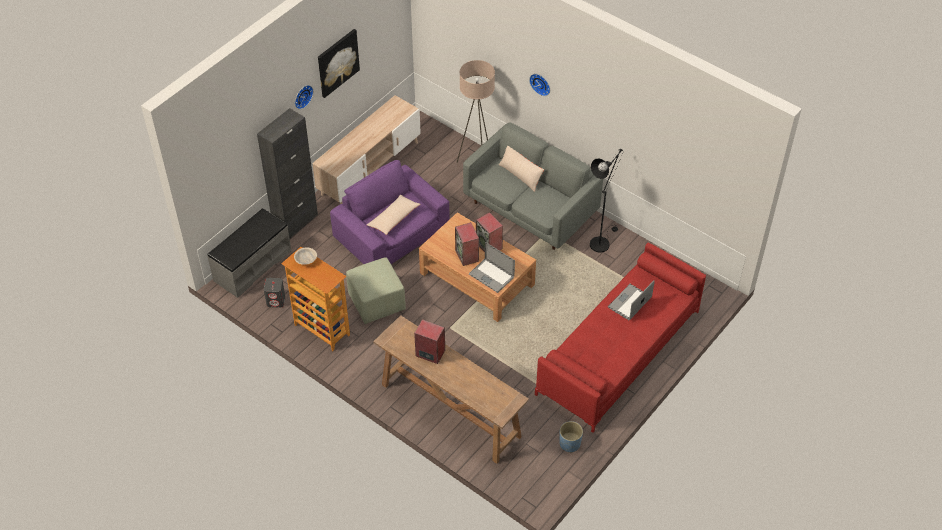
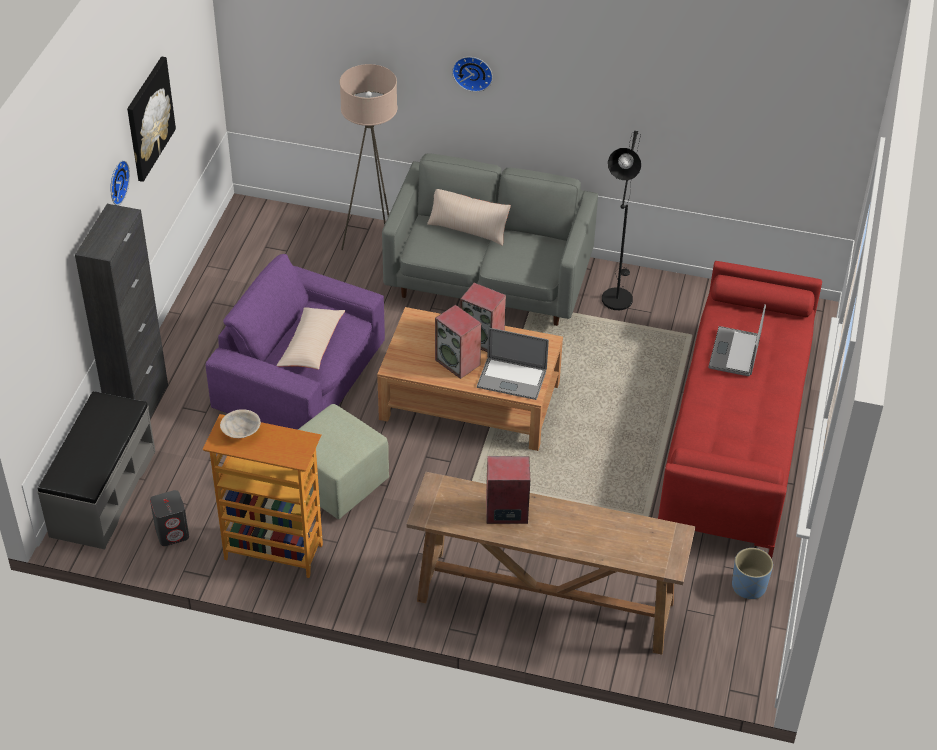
camera: 25 degrees left, 5 degrees down
beige tv stand [312,95,421,204] -> none

